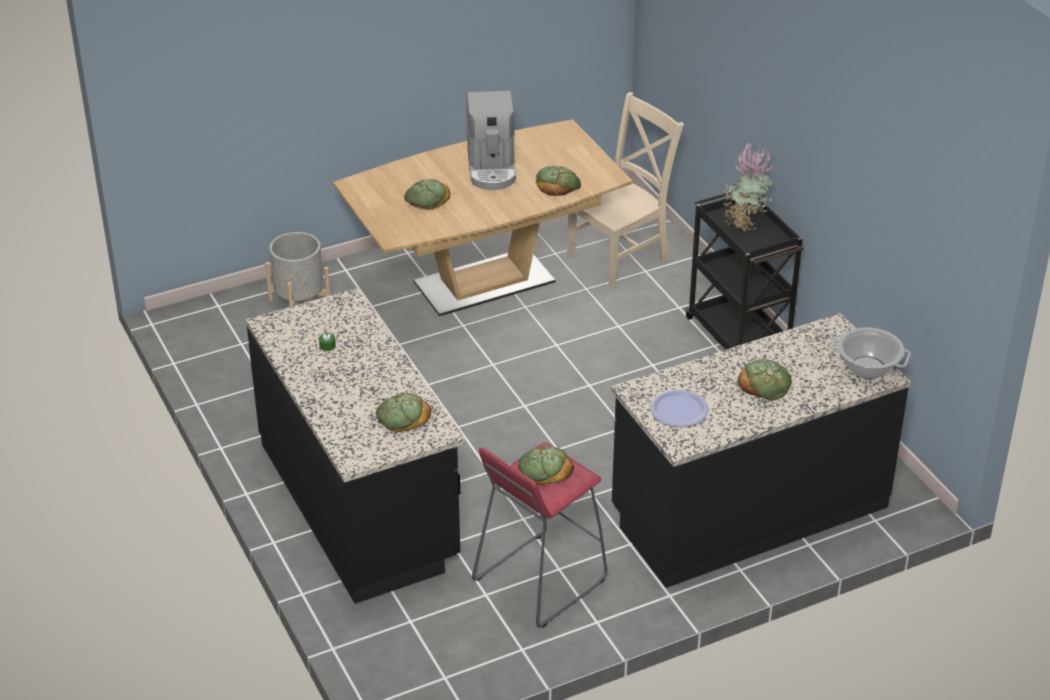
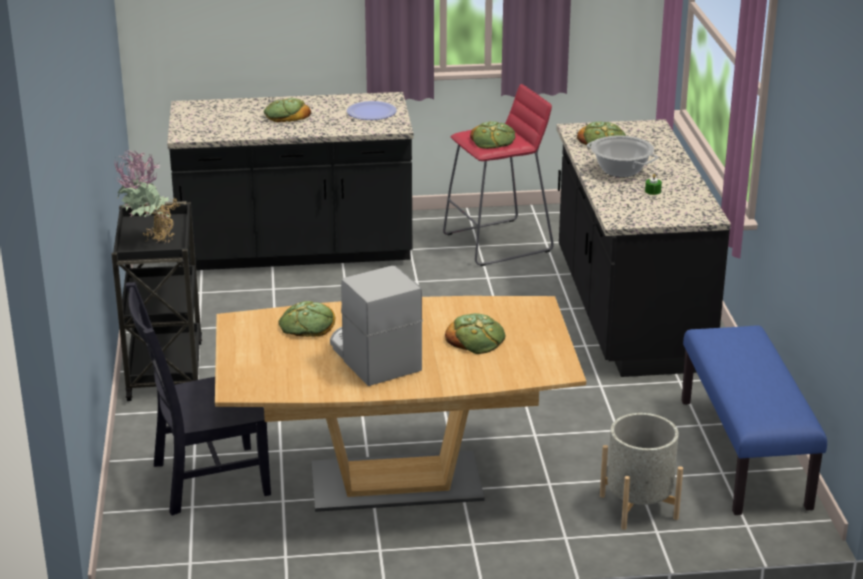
camera: 160 degrees left, 10 degrees down
coffee machine [466,91,516,190] -> coffee machine turned 45 degrees counterclockwise [330,266,422,386]
beige chair [567,92,684,287] -> black chair [126,282,271,516]
cooking pot [831,327,911,379] -> cooking pot moved to [587,136,658,177]
none -> blue bench [682,325,827,515]

